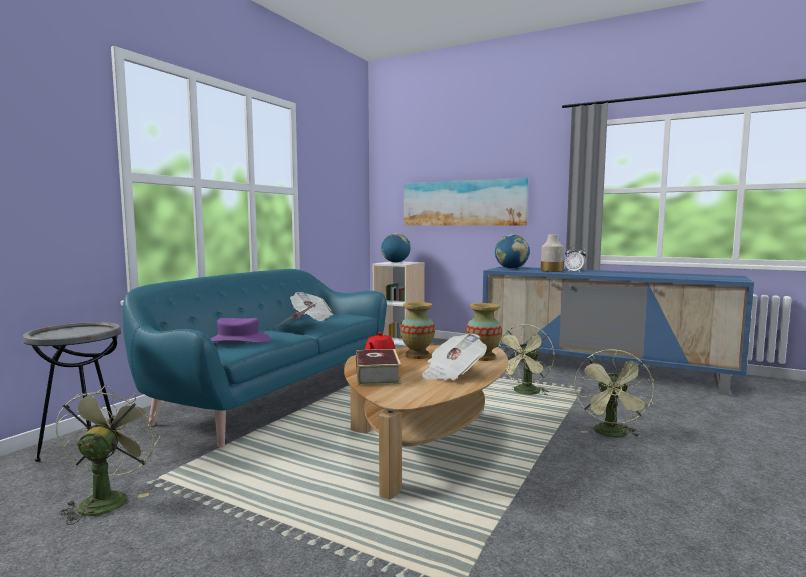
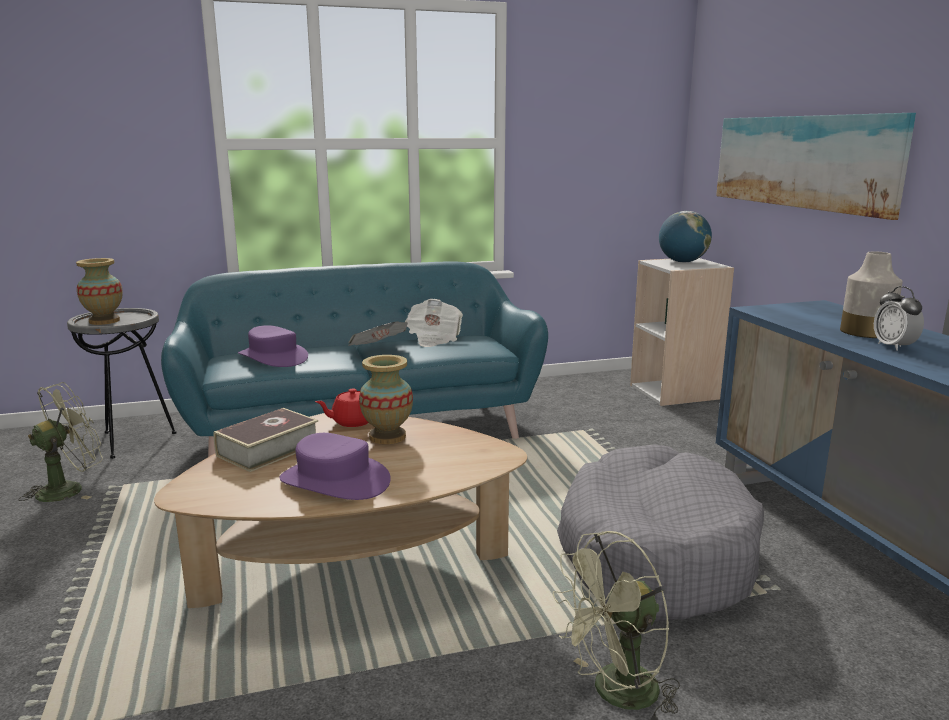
camera: 45 degrees right, 10 degrees up
newspaper [422,333,487,380] -> purple hat [279,433,391,500]
vase [466,303,502,361] -> vase moved to [76,258,123,325]
globe [495,234,530,269] -> none
green fan [498,324,554,395] -> grey dog bed [557,444,764,621]

